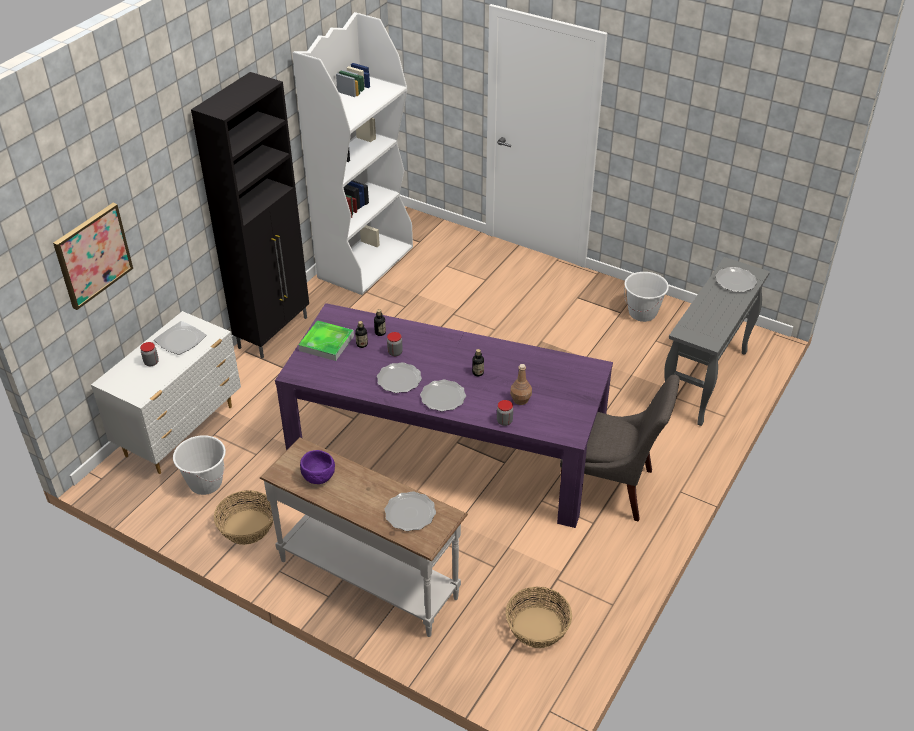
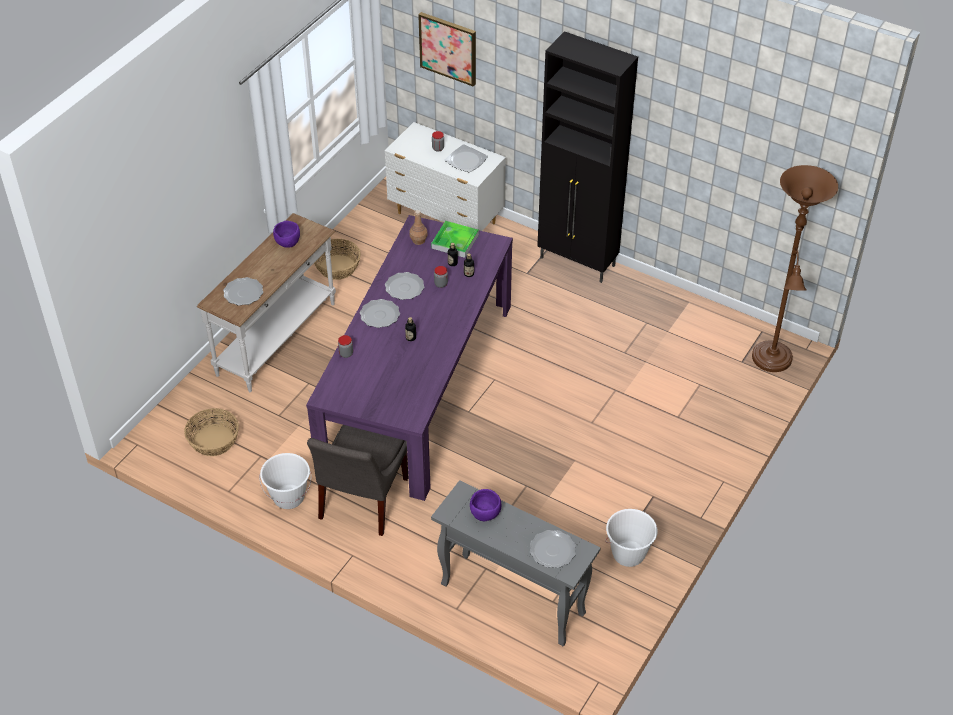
camera: 90 degrees right, 5 degrees up
white bucket [173,435,226,495] -> white bucket moved to [259,453,311,509]
white bookcase [292,12,413,295] -> none
brown bottle [510,364,532,405] -> brown bottle moved to [409,210,428,245]
none -> purple bowl [470,489,501,521]
none -> brown floor lamp [752,165,838,372]

